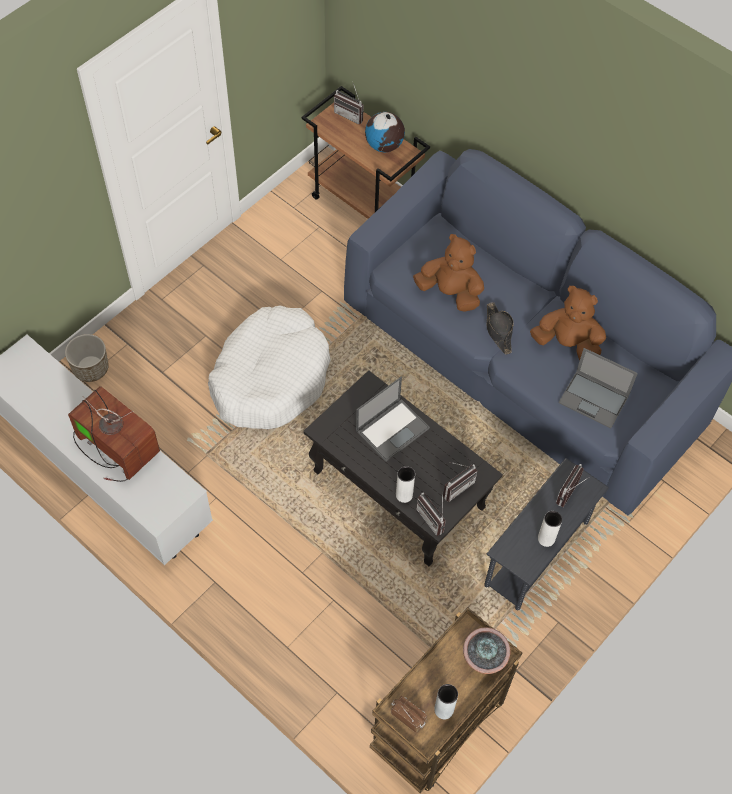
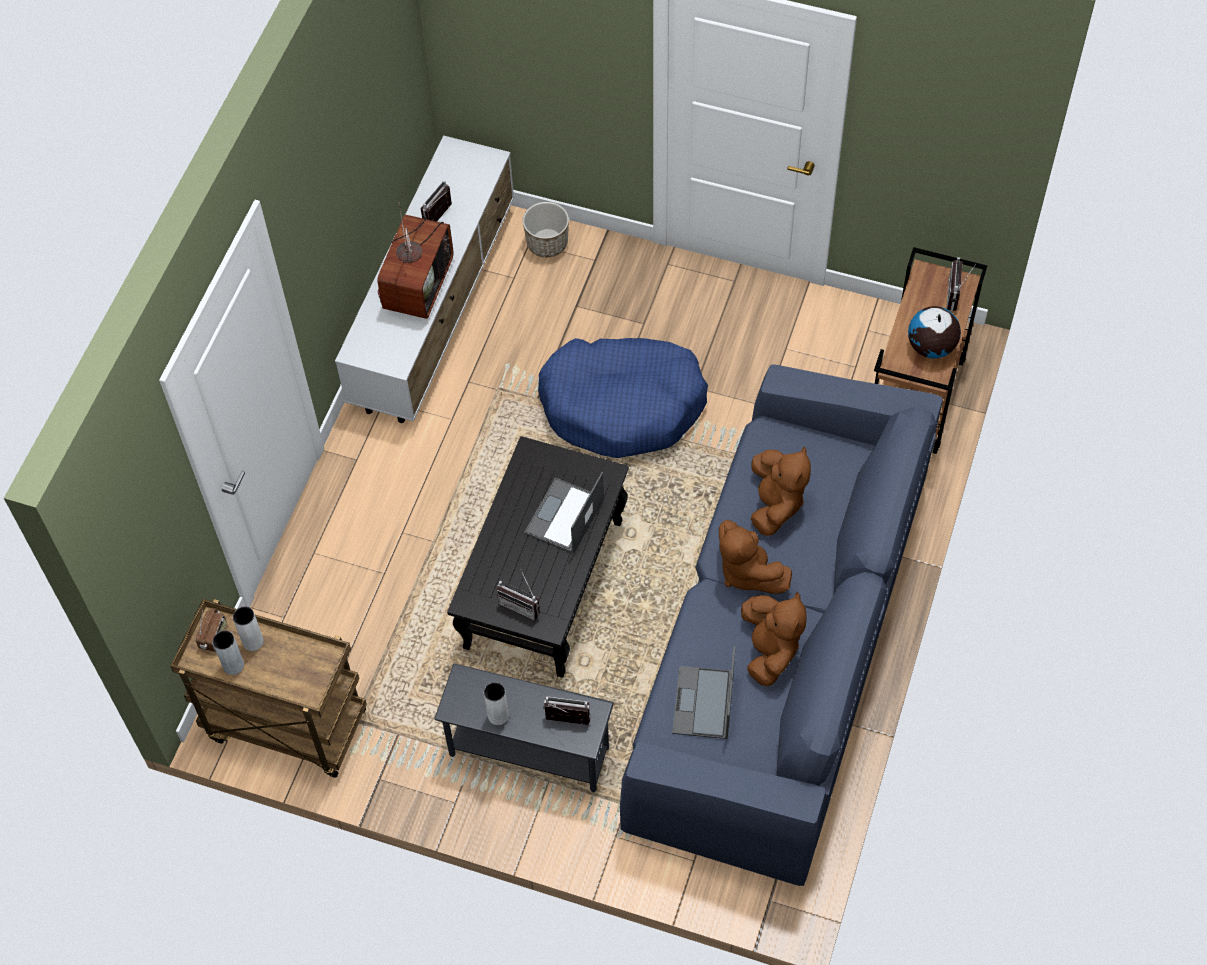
camera: 70 degrees right, 0 degrees up
white dog bed [208,306,331,429] -> blue dog bed [538,338,708,458]
laptop [356,377,430,462] -> laptop turned 90 degrees clockwise [524,472,604,554]
white vase [396,466,415,503] -> white vase moved to [233,606,264,651]
radio [416,491,446,536] -> radio moved to [421,180,452,222]
potted plant [463,627,510,674] -> none
black hat [487,302,514,355] -> brown plush toy [719,520,792,593]

